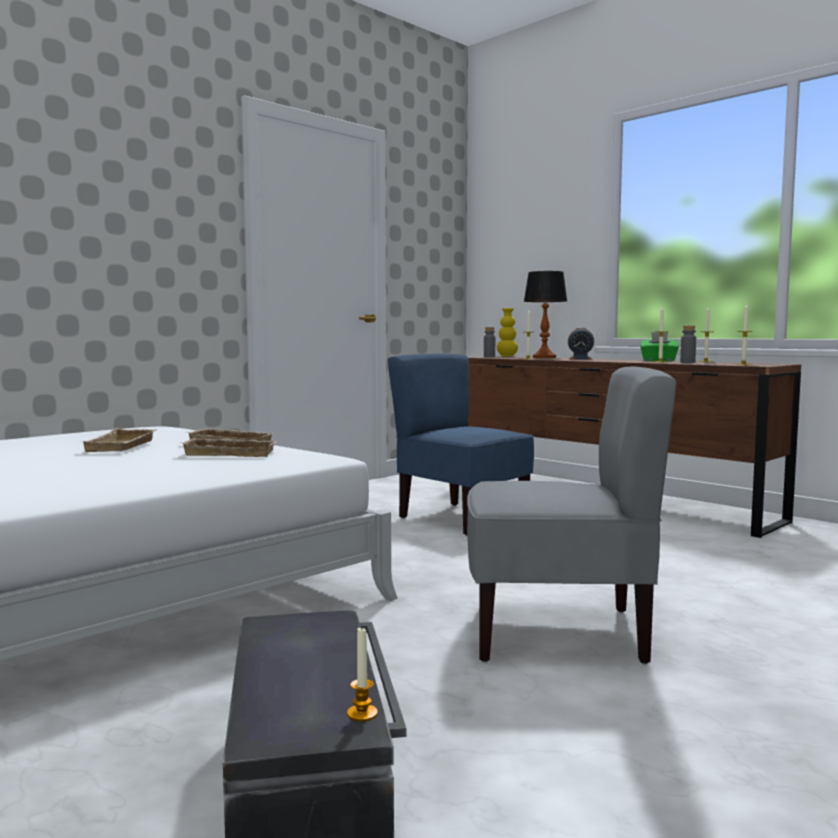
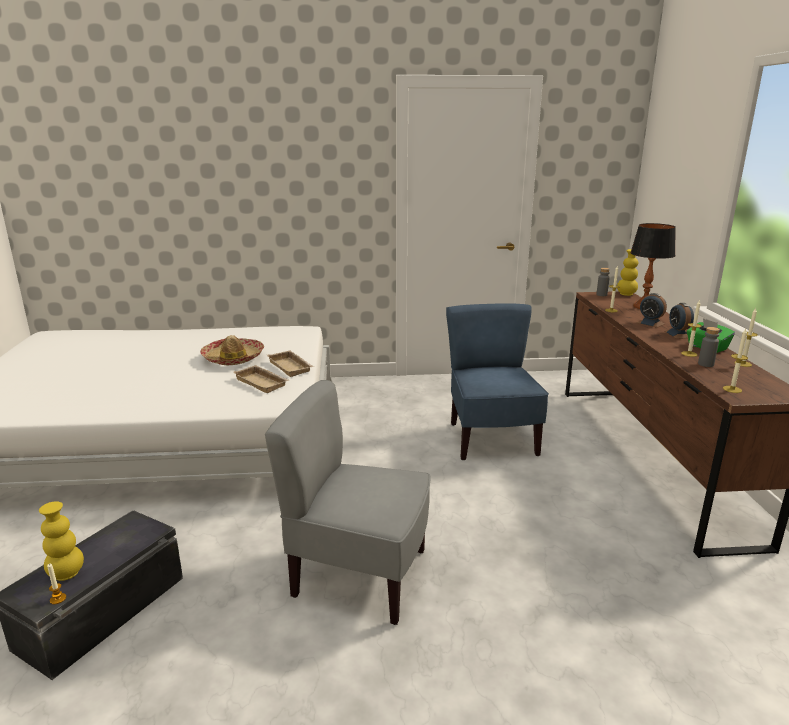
camera: 40 degrees right, 15 degrees up
beige tray [81,428,158,452] -> hat [200,335,264,365]
grey chair [467,367,676,664] -> grey chair turned 150 degrees clockwise [265,380,430,625]
none -> yellow vase [39,501,84,581]
none -> alarm clock [664,303,694,339]

